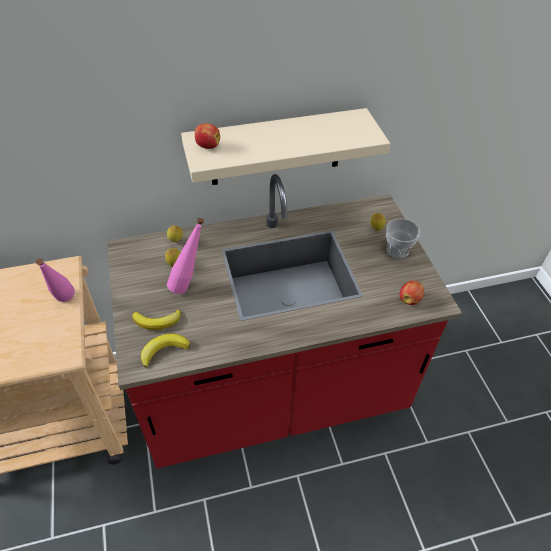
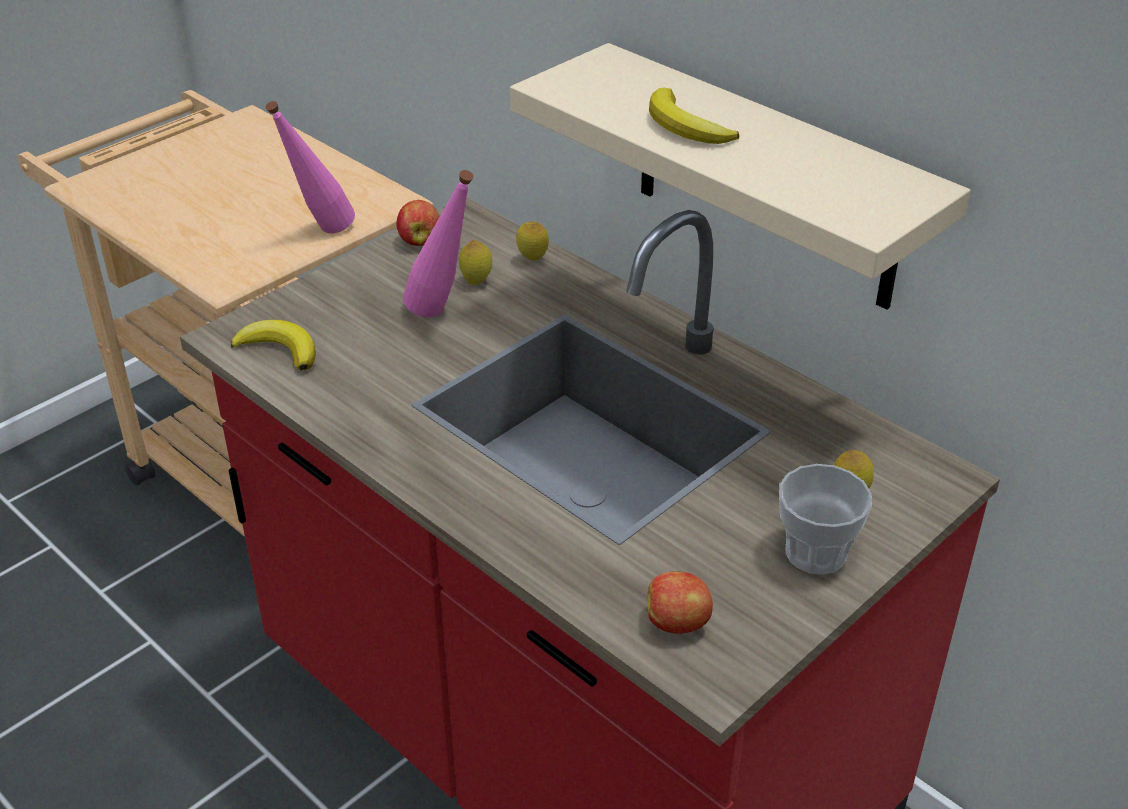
camera: 60 degrees right, 10 degrees down
banana [132,310,181,330] -> banana moved to [649,88,739,144]
apple [195,123,220,149] -> apple moved to [396,200,439,246]

